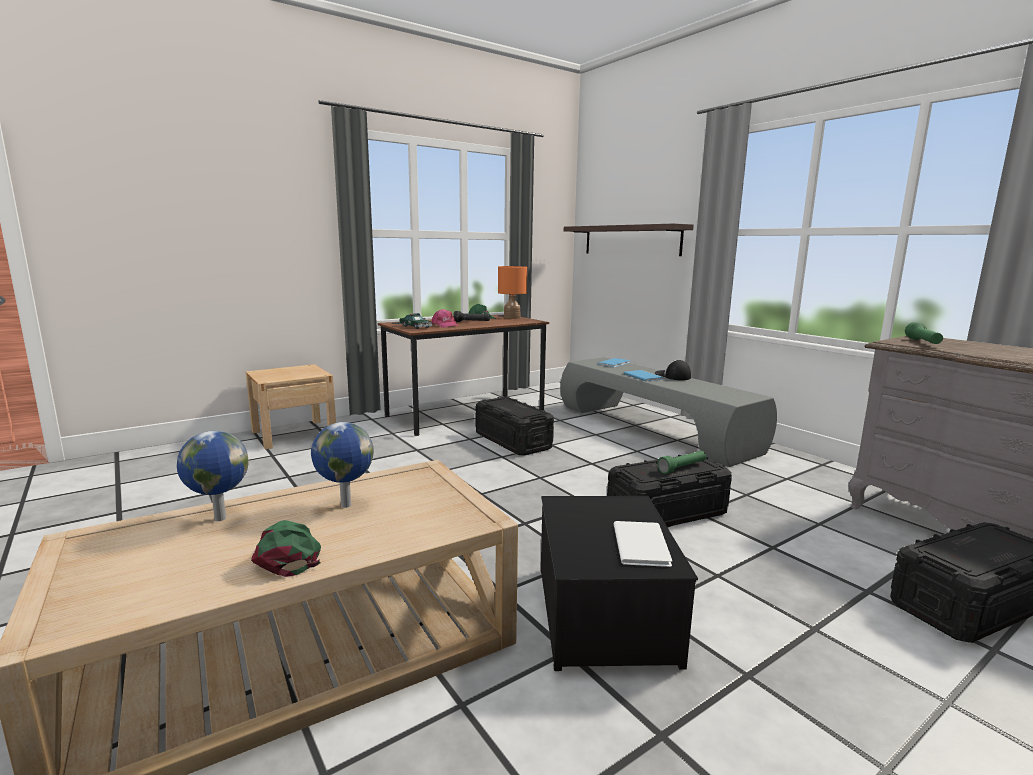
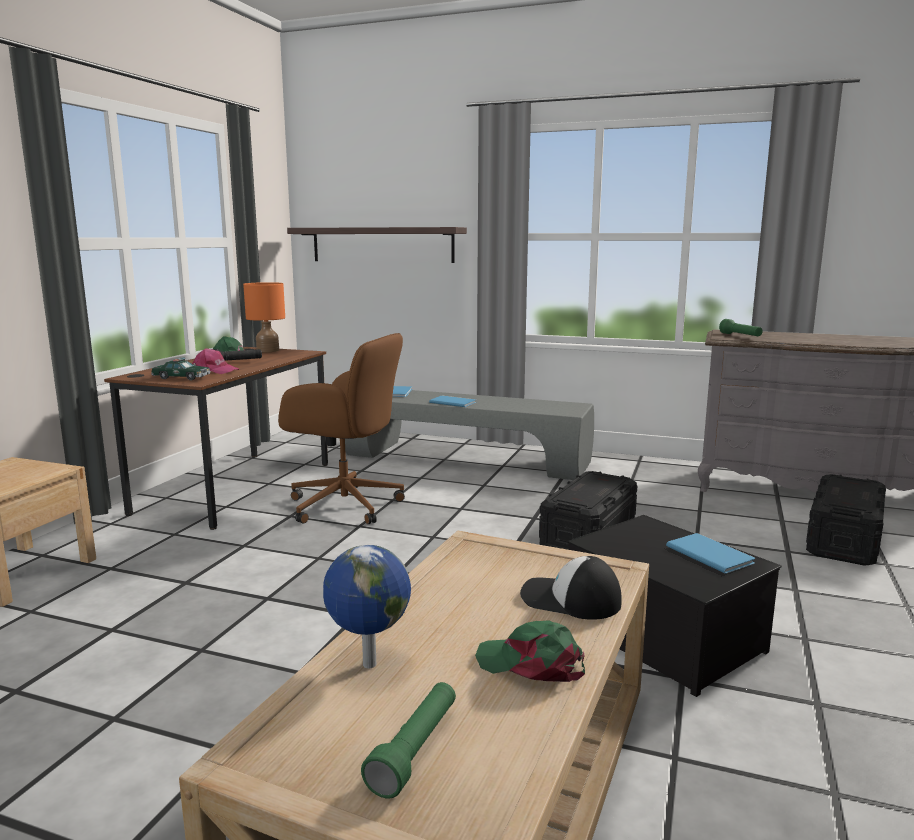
camera: 35 degrees left, 0 degrees up
globe [311,422,374,508] -> none
black storage box [475,397,554,456] -> brown office chair [278,333,405,524]
white book [614,521,672,567] -> blue book [666,533,755,574]
cap [655,360,691,380] -> cap moved to [520,556,622,620]
green flashlight [657,451,706,474] -> green flashlight moved to [361,682,456,799]

